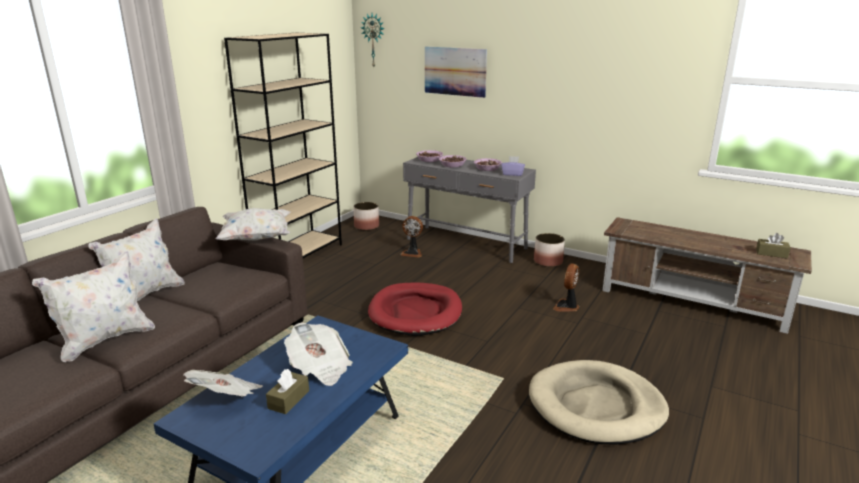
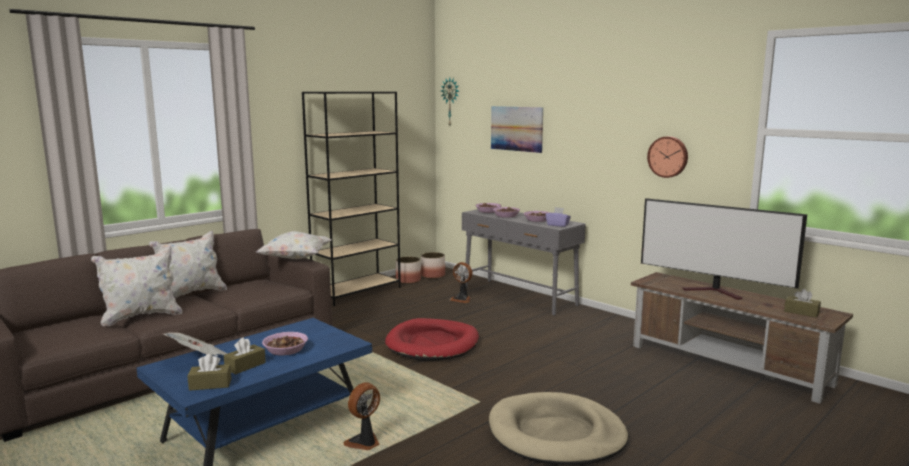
camera: 15 degrees right, 10 degrees down
newspaper [284,322,353,386] -> bowl [262,332,308,356]
planter [534,233,565,267] -> planter moved to [396,257,421,284]
fan [553,263,579,312] -> fan moved to [343,382,380,450]
none -> brown tissue box [187,354,232,391]
none -> television [641,198,807,300]
none -> wall clock [647,136,688,178]

